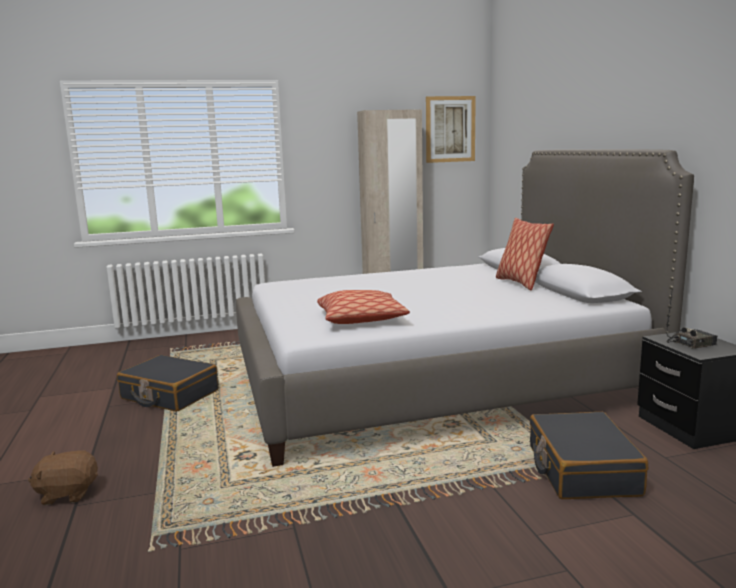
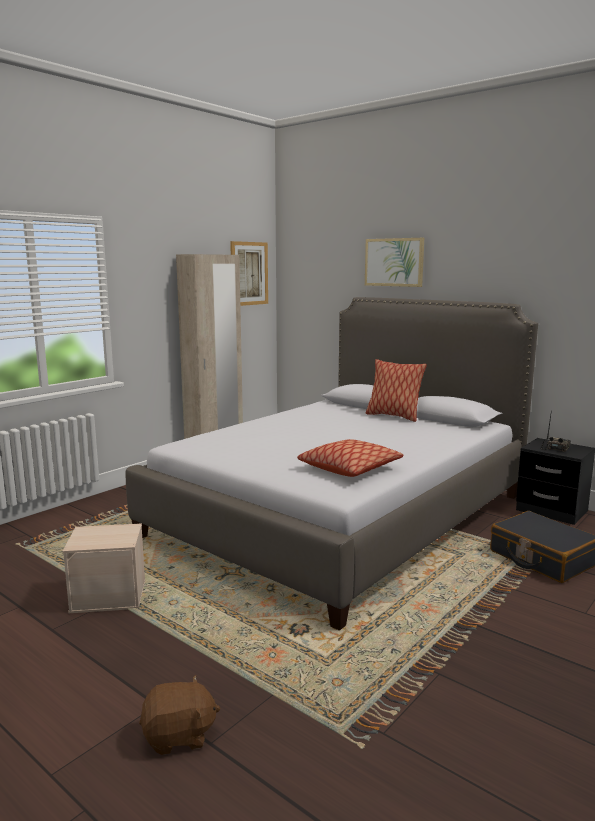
camera: 35 degrees left, 0 degrees up
brown plush toy [28,450,98,505] -> brown plush toy turned 150 degrees counterclockwise [139,675,220,755]
black suitcase [117,355,218,411] -> beige storage box [62,523,145,613]
none -> picture [365,238,424,287]

